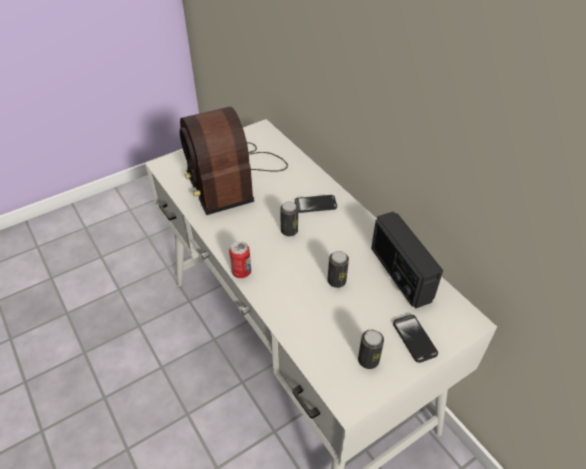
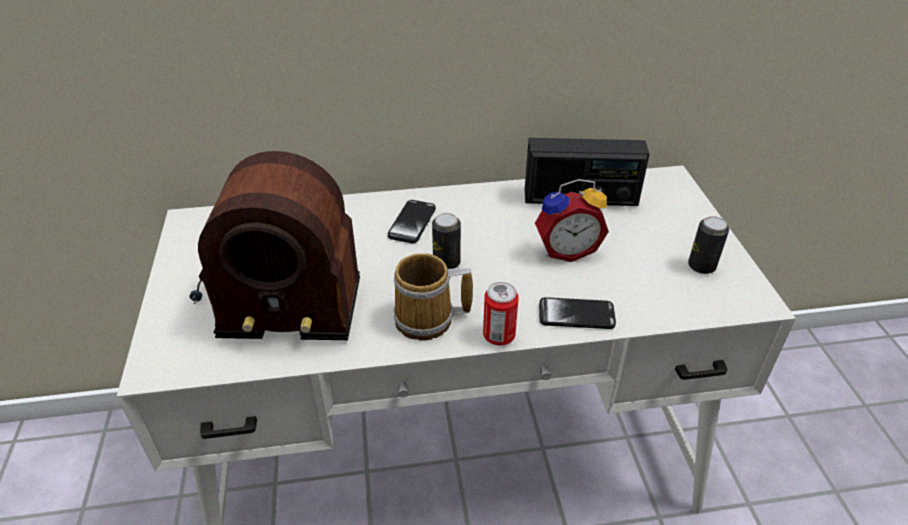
camera: 65 degrees left, 5 degrees down
can [327,251,349,288] -> alarm clock [535,179,609,262]
phone [393,315,438,363] -> phone moved to [539,297,616,329]
none -> mug [394,253,473,340]

